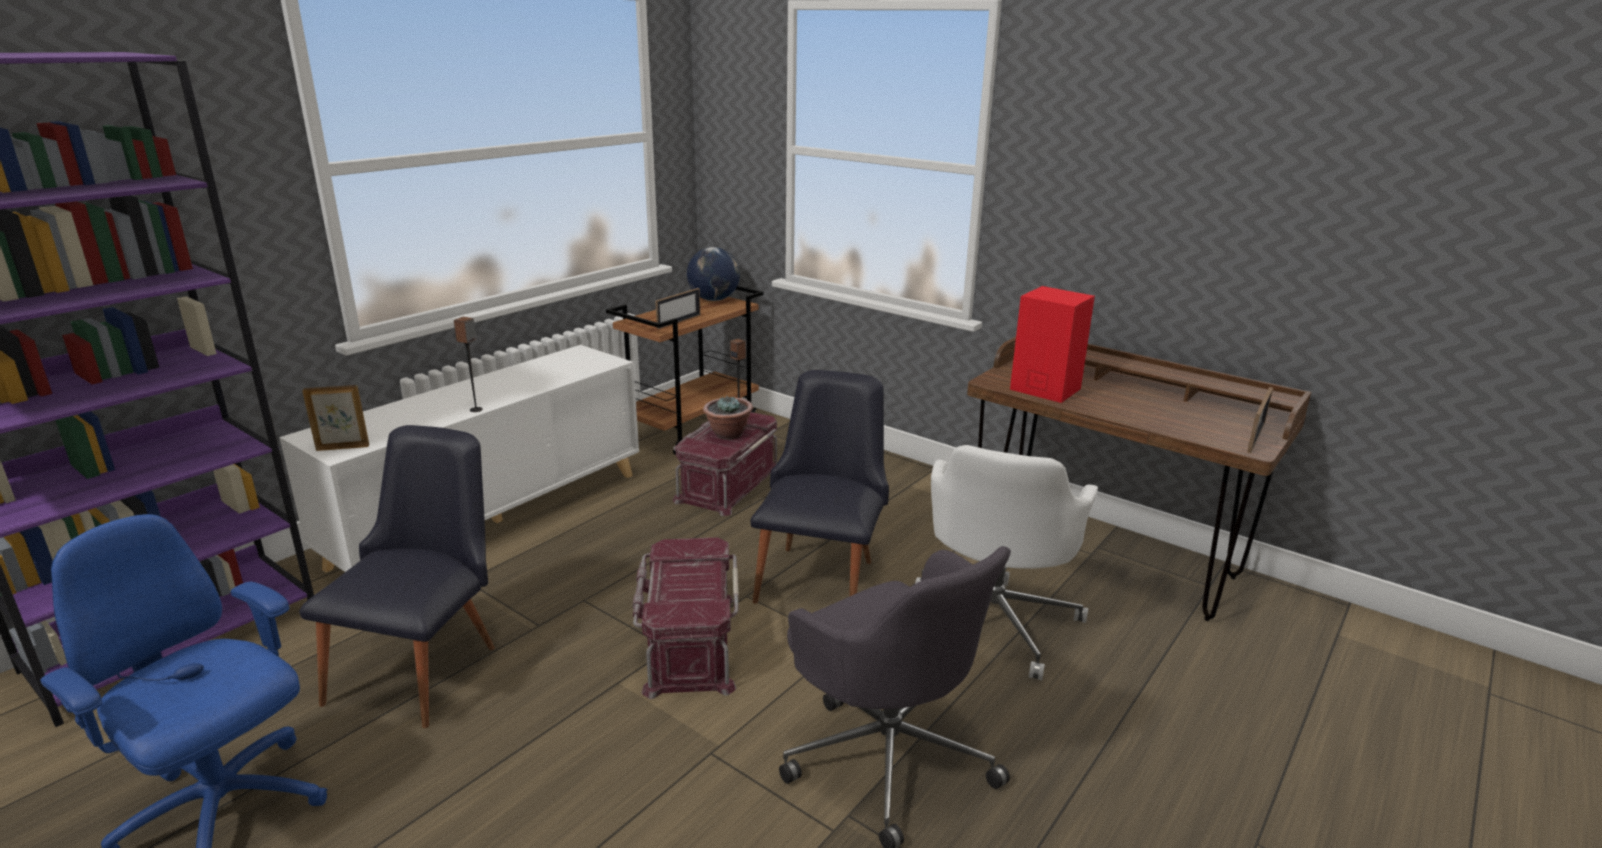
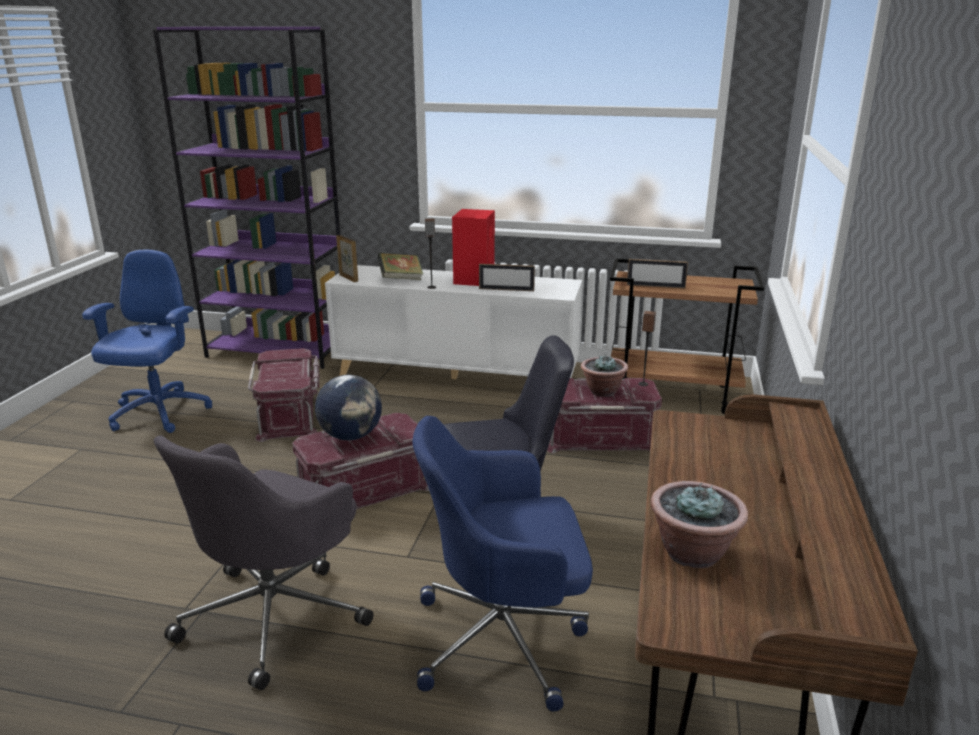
camera: 65 degrees right, 0 degrees up
black chair [299,425,495,728] -> red storage box [248,348,320,442]
globe [687,247,740,301] -> globe moved to [315,375,382,440]
white office chair [915,445,1098,680] -> blue office chair [412,416,593,712]
red speaker [1010,286,1095,403] -> red speaker moved to [452,209,495,286]
picture frame [1247,387,1273,453] -> picture frame moved to [479,264,535,291]
none -> book [378,253,423,280]
none -> potted plant [651,481,748,568]

